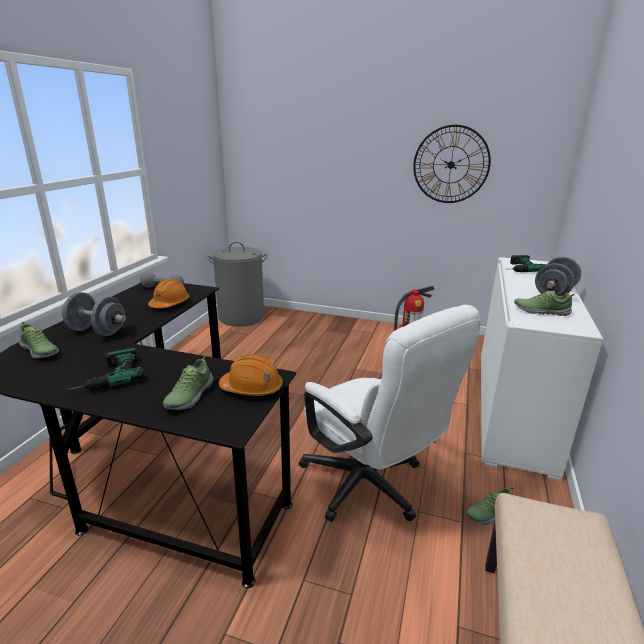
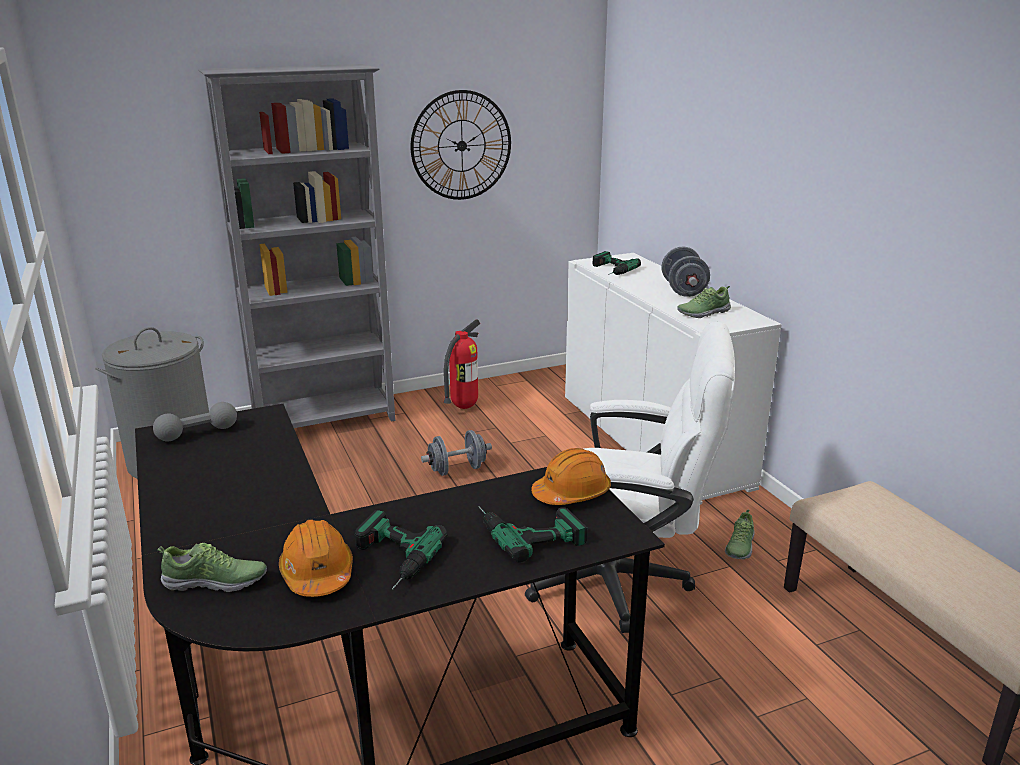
camera: 40 degrees left, 0 degrees up
grey dumbbell [62,292,126,336] -> grey dumbbell moved to [421,430,492,476]
orange hard hat [148,279,189,308] -> orange hard hat moved to [279,519,353,597]
shoe [163,356,213,410] -> power drill [478,506,588,563]
none -> grey bookcase [198,64,395,428]

